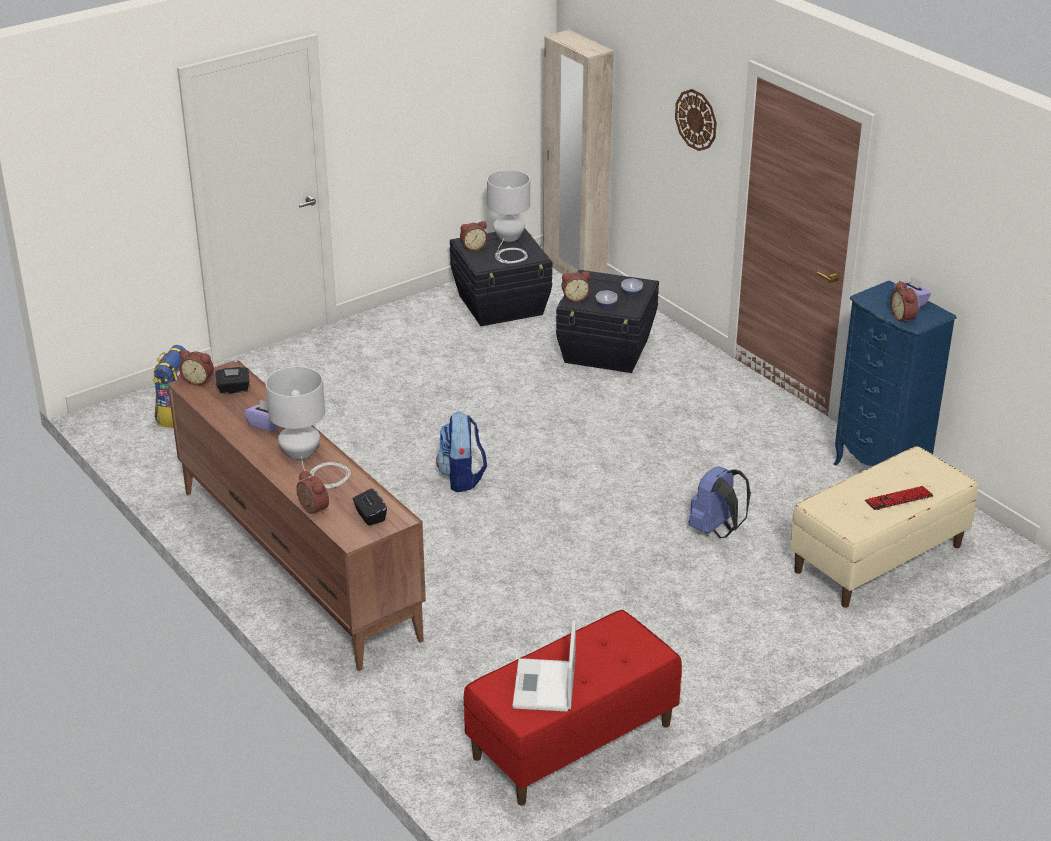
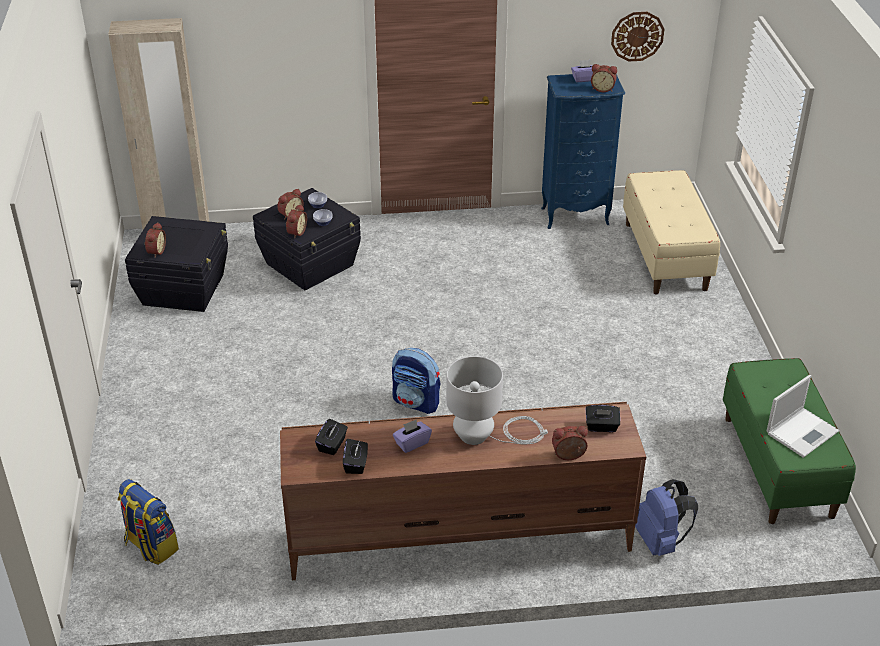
camera: 60 degrees left, 5 degrees up
alarm clock [179,350,214,385] -> alarm clock moved to [277,189,304,220]
red bench [464,610,682,806] -> green bench [723,358,856,524]
grey table lamp [487,170,530,264] -> none
laptop [512,620,576,712] -> laptop turned 75 degrees counterclockwise [767,375,839,458]
wall clock [675,89,717,151] -> wall clock moved to [611,12,664,62]
blue backpack [689,466,751,538] -> blue backpack moved to [635,479,698,556]
keyboard [865,486,933,510] -> none
none -> black tissue box [343,439,368,474]

